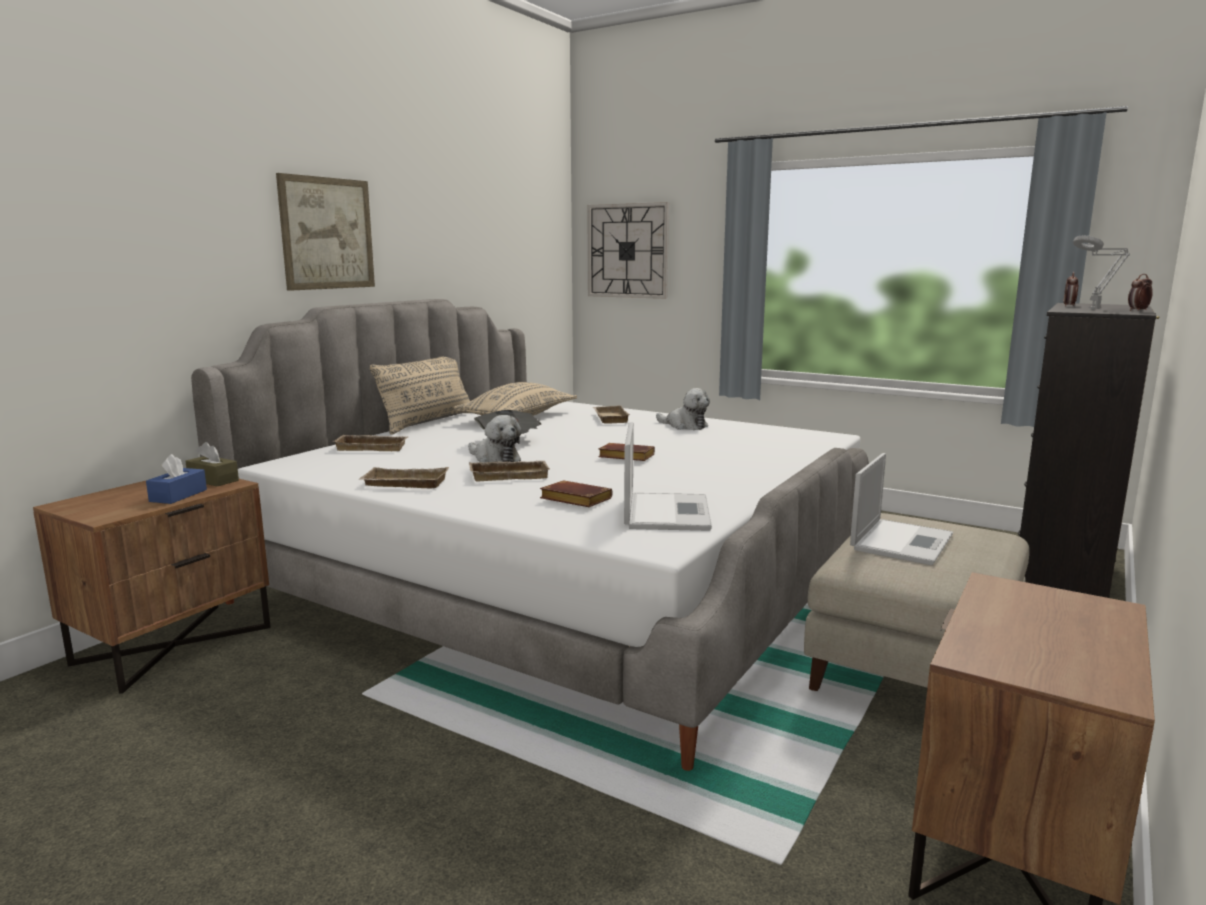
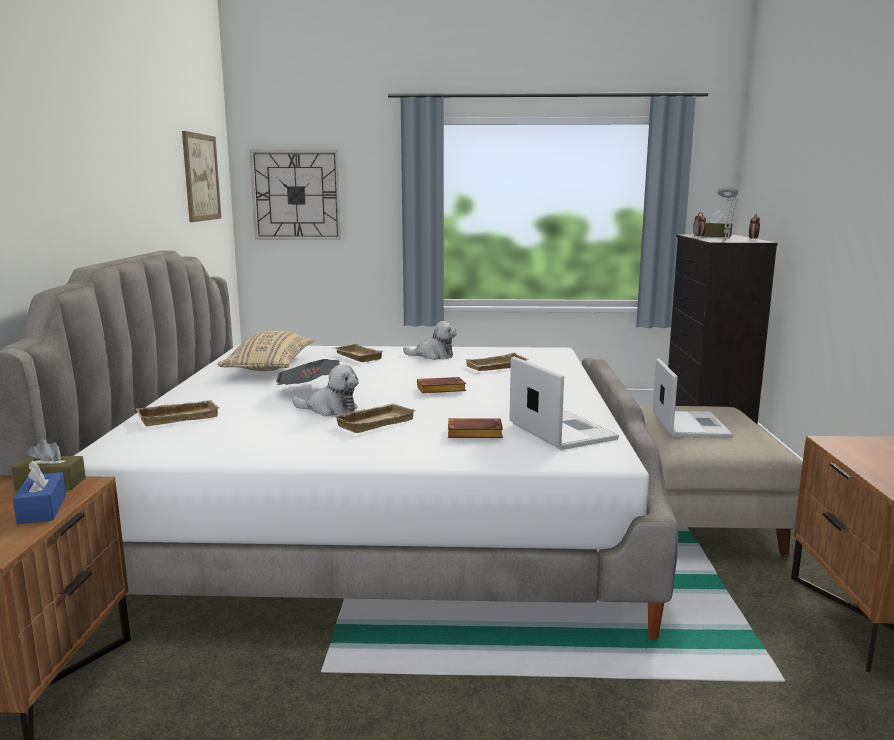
camera: 30 degrees left, 0 degrees up
picture [276,173,375,291] -> picture moved to [182,131,221,222]
beige tray [358,467,449,488] -> beige tray moved to [465,353,530,371]
beige pillow [369,356,470,435] -> none
none -> brown tissue box [703,210,732,237]

